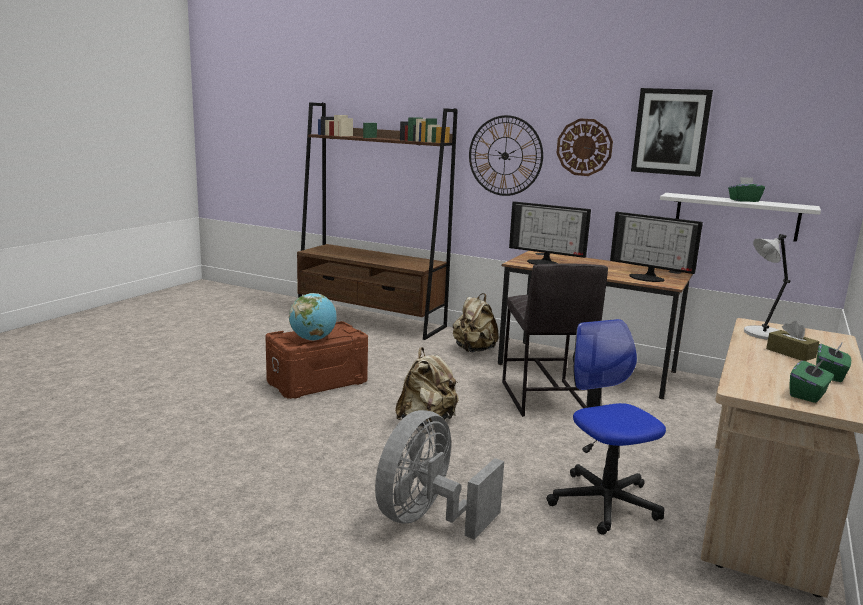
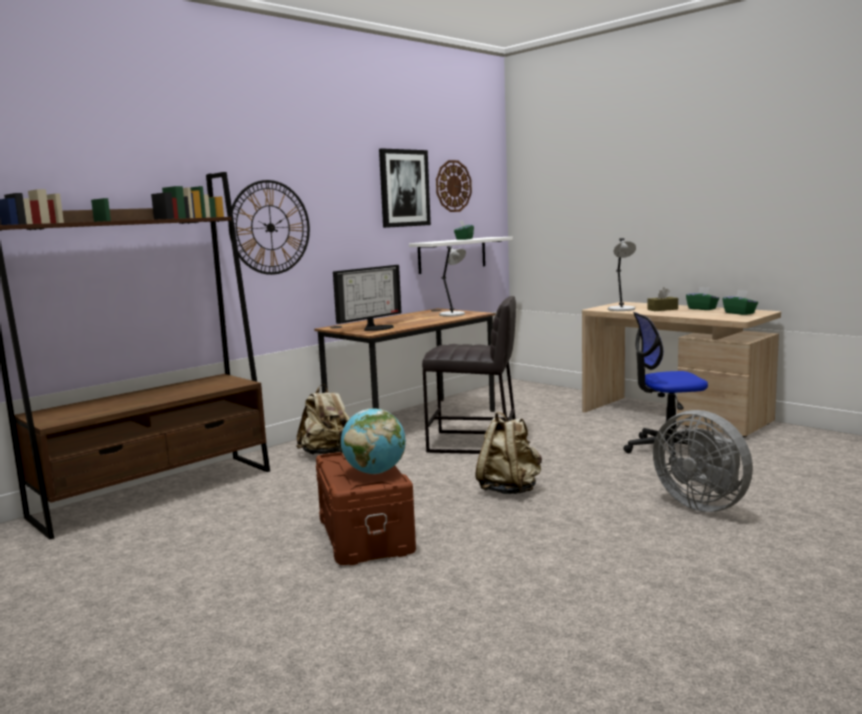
camera: 70 degrees left, 5 degrees down
wall clock [557,118,613,176] -> wall clock moved to [436,160,472,212]
monitor [610,212,703,282] -> grey table lamp [439,246,466,317]

